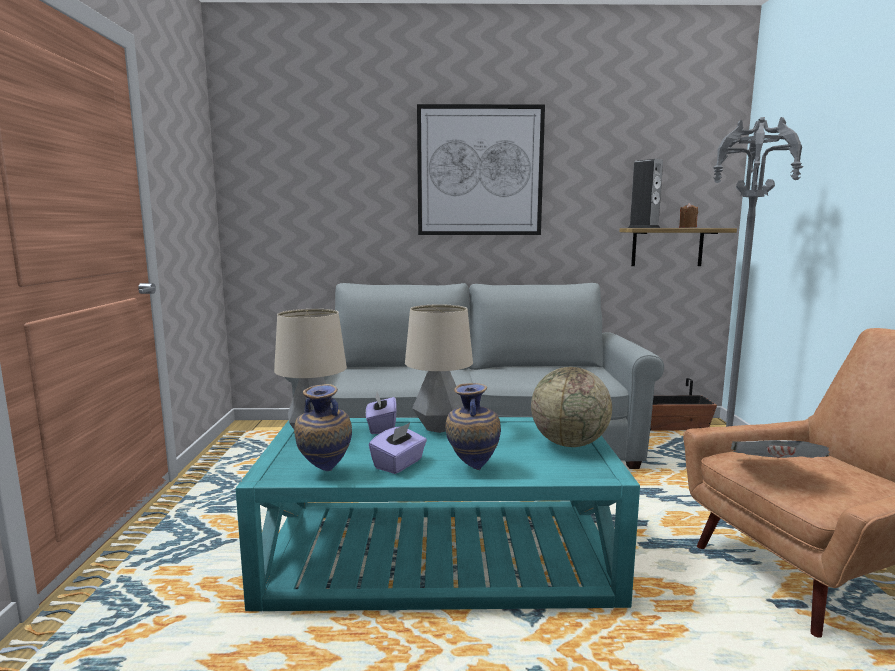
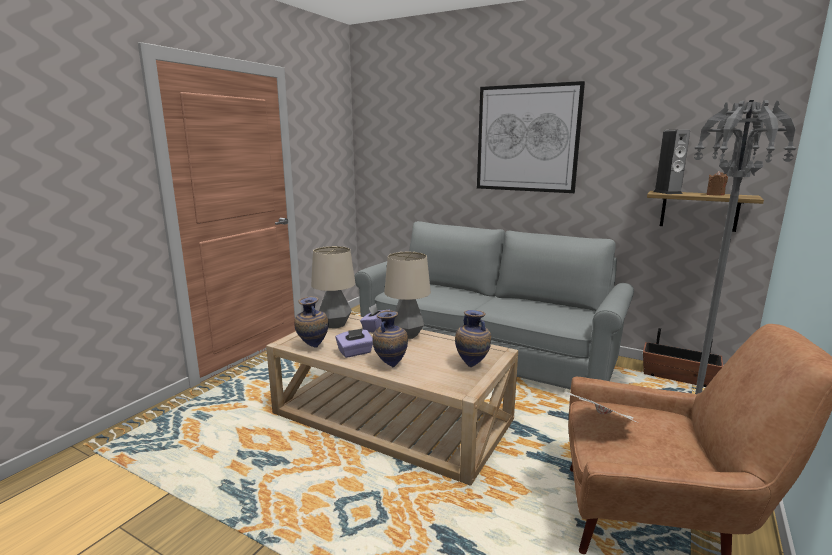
camera: 30 degrees right, 5 degrees up
turquoise coffee table [236,417,640,611] -> beige coffee table [266,314,518,486]
globe [531,367,612,447] -> vase [455,310,491,367]

